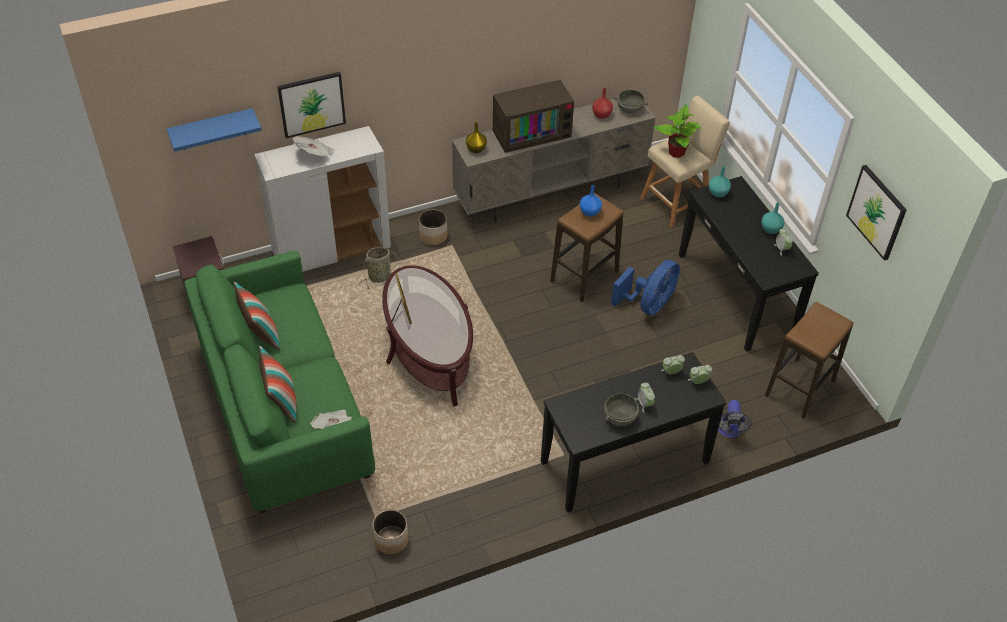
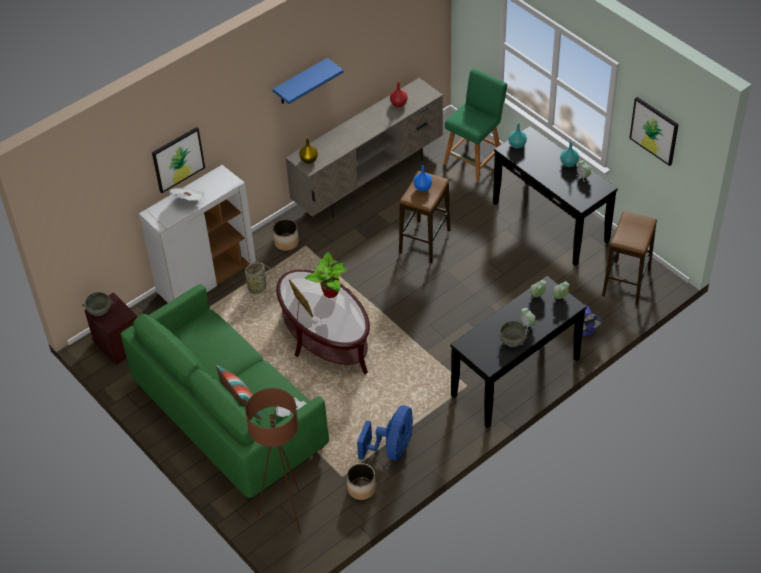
camera: 15 degrees left, 0 degrees up
blue shelf [167,108,261,152] -> blue shelf moved to [273,58,344,104]
pillow [234,282,280,351] -> none
television [493,80,574,153] -> none
blue fan [611,260,680,315] -> blue fan moved to [357,405,413,460]
grey bowl [615,90,648,114] -> grey bowl moved to [82,292,114,316]
beige stool [640,96,730,227] -> green stool [443,68,507,181]
potted plant [654,104,701,158] -> potted plant moved to [305,252,347,298]
none -> brown floor lamp [245,388,301,534]

